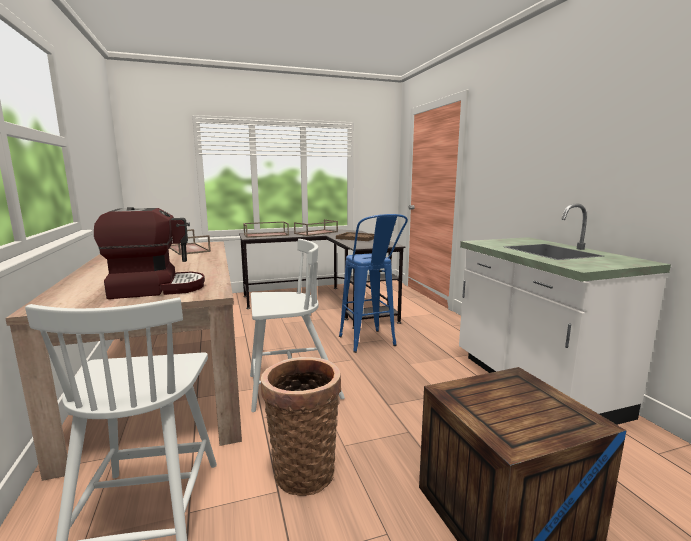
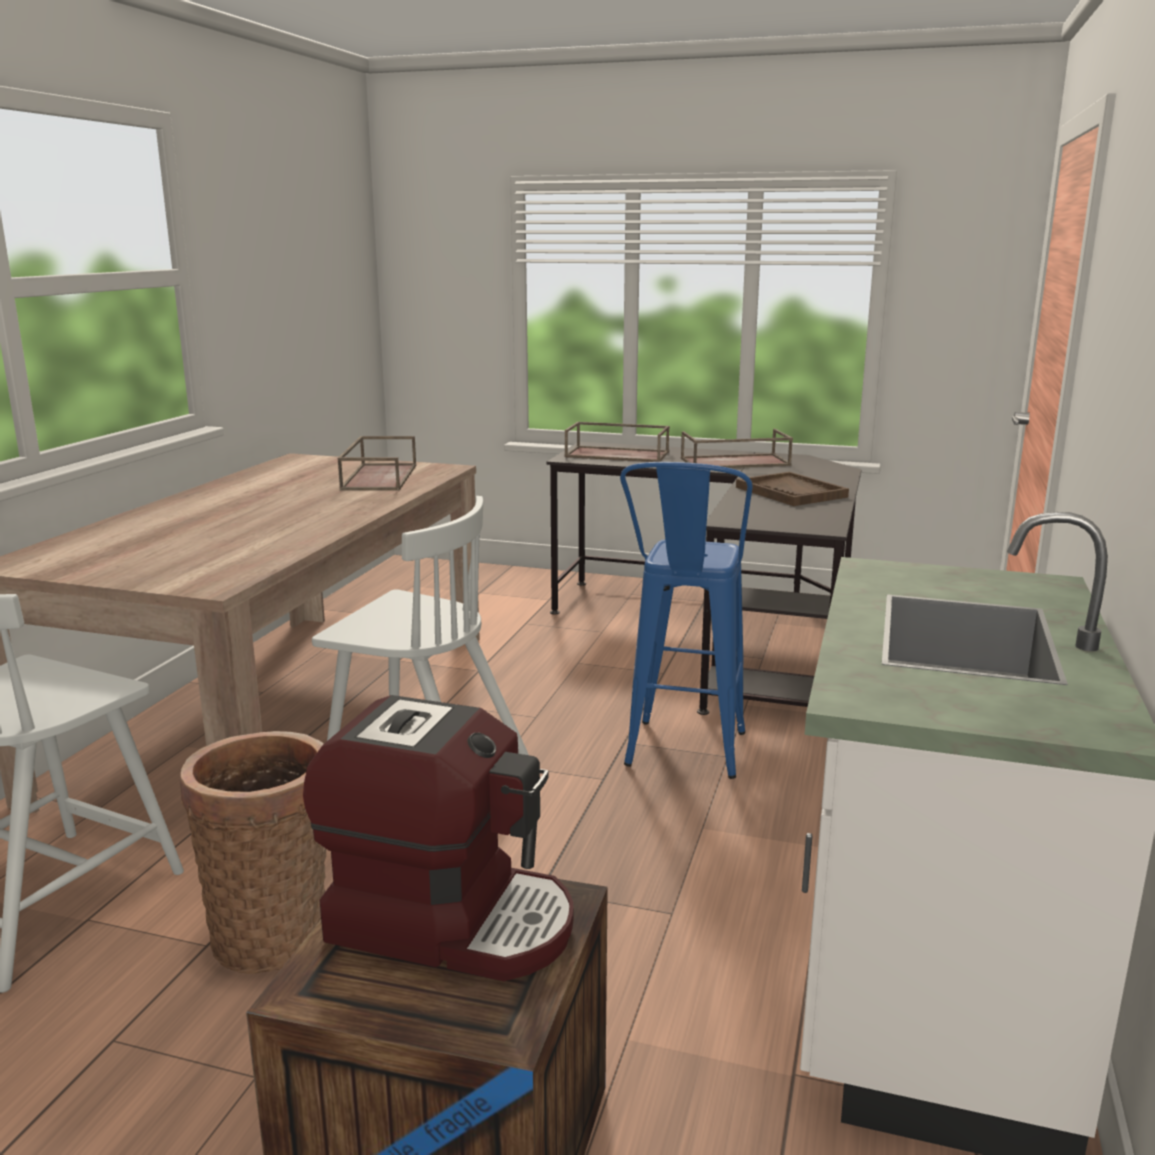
camera: 35 degrees right, 5 degrees up
coffee machine [94,207,205,299] -> coffee machine moved to [303,695,573,981]

